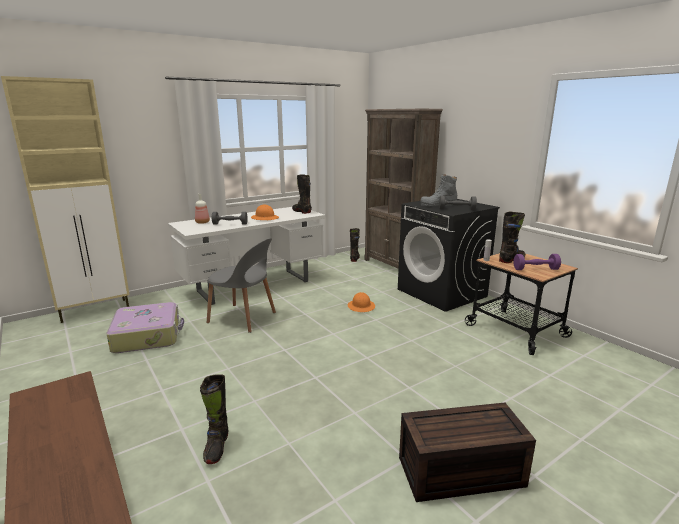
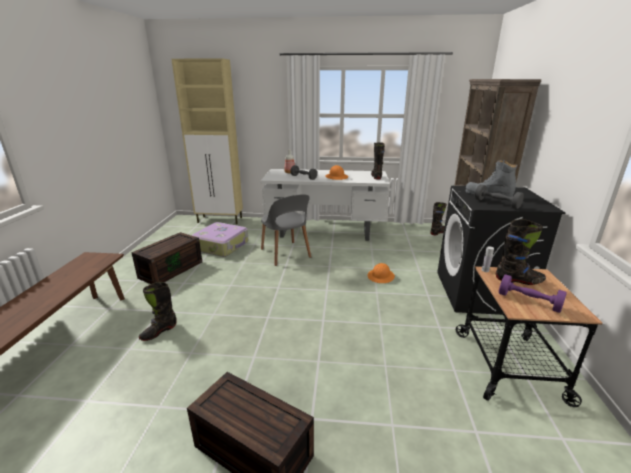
camera: 40 degrees right, 5 degrees up
none -> brown storage box [131,232,202,284]

